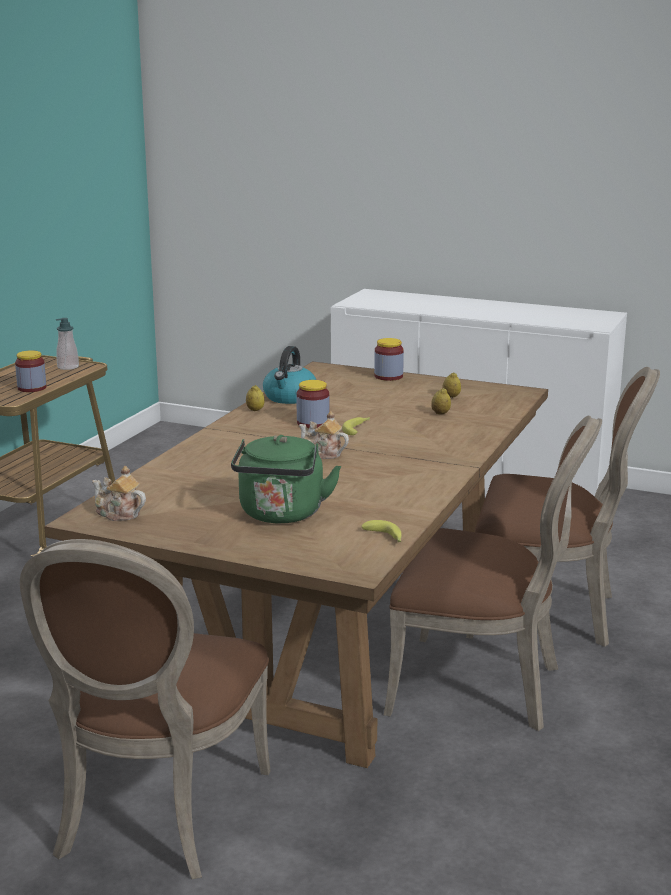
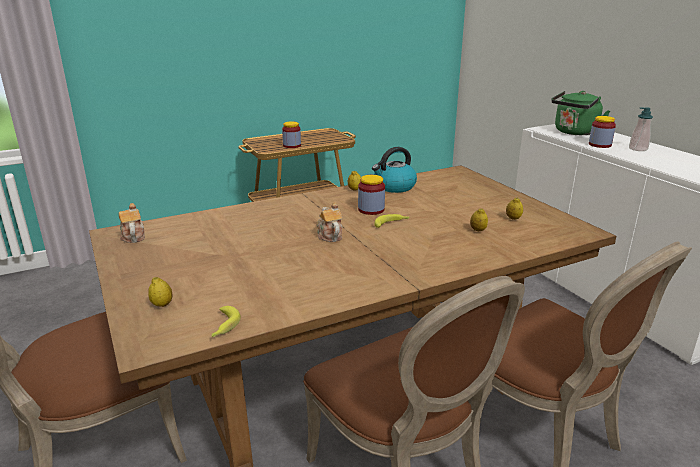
camera: 40 degrees right, 5 degrees up
soap dispenser [56,318,79,370] -> soap dispenser moved to [629,107,653,151]
green kettle [231,435,341,523] -> green kettle moved to [551,91,610,135]
jar [374,338,404,381] -> jar moved to [589,116,616,148]
none -> lemon [148,277,173,307]

